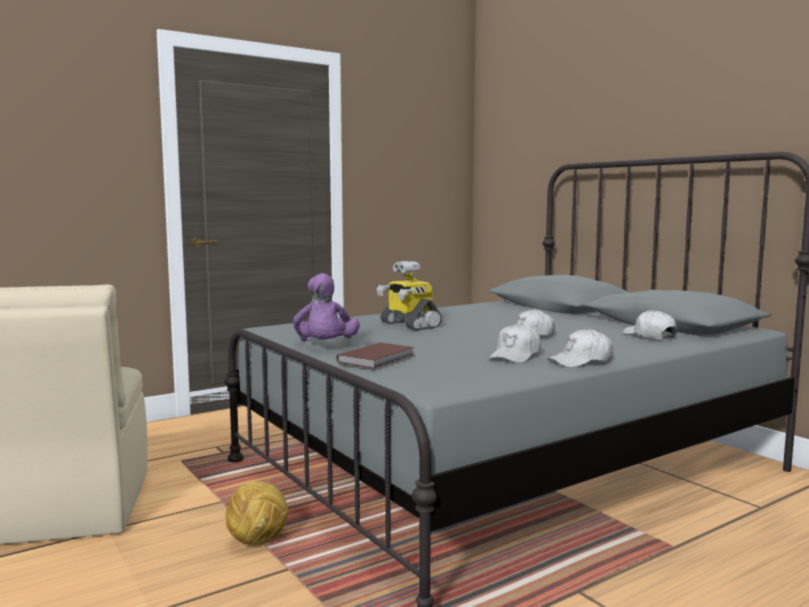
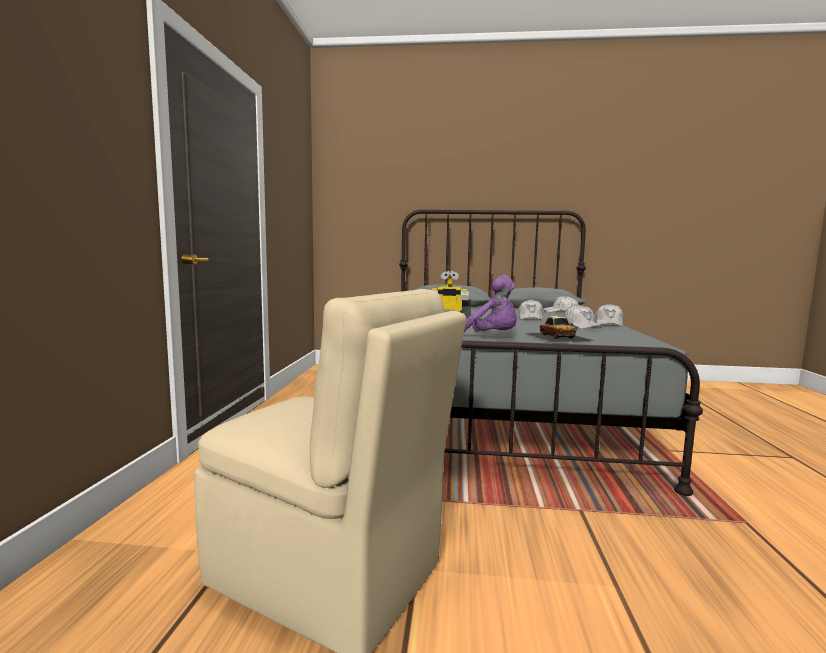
camera: 50 degrees left, 0 degrees up
football [225,482,288,545] -> none
brown book [336,342,415,369] -> toy car [526,316,594,342]

